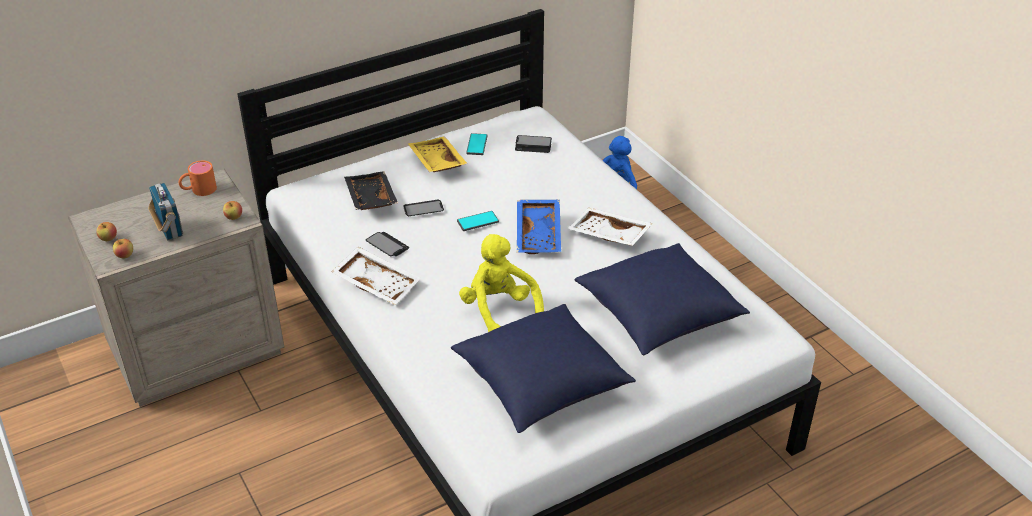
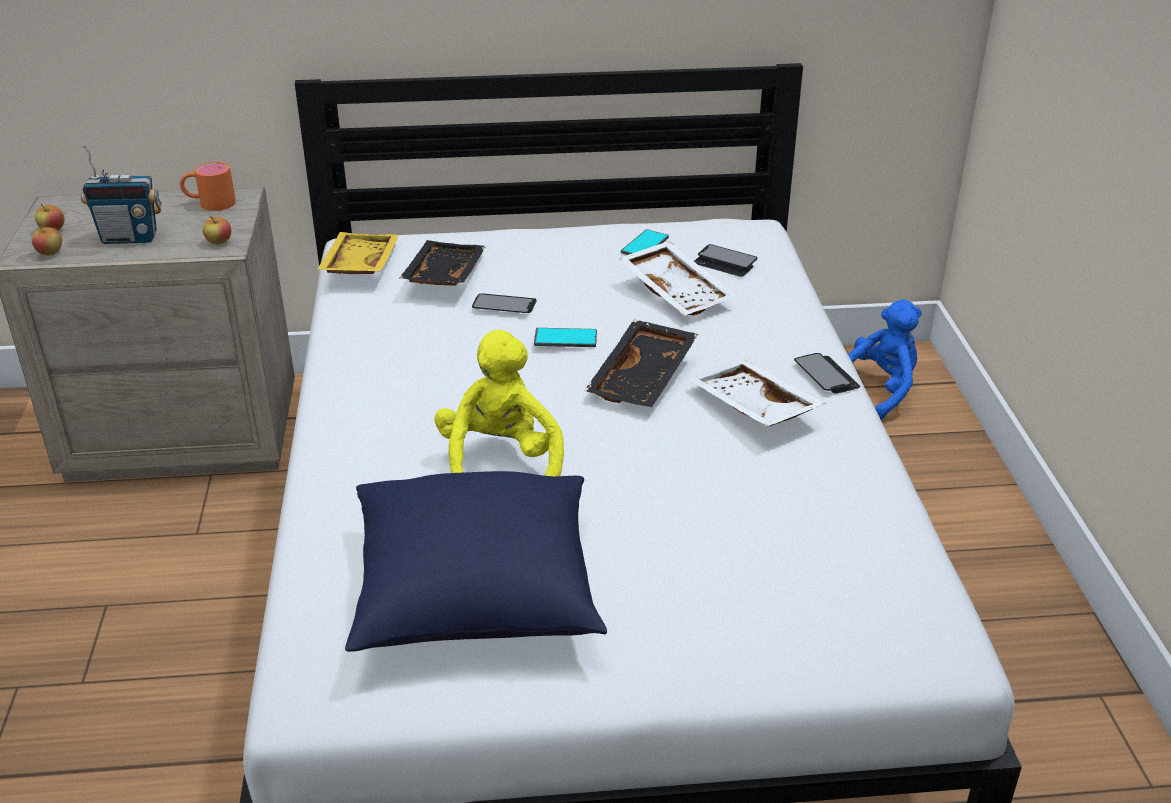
camera: 25 degrees right, 5 degrees down
radio [148,183,183,241] -> radio turned 90 degrees clockwise [81,145,161,244]
white tray [331,246,421,305] -> white tray moved to [618,241,736,316]
phone [366,232,409,256] -> phone moved to [794,353,860,393]
yellow tray [409,136,468,172] -> yellow tray moved to [317,232,399,274]
blue tray [517,200,561,254] -> black tray [585,320,698,407]
blue pillow [574,243,750,355] -> none

